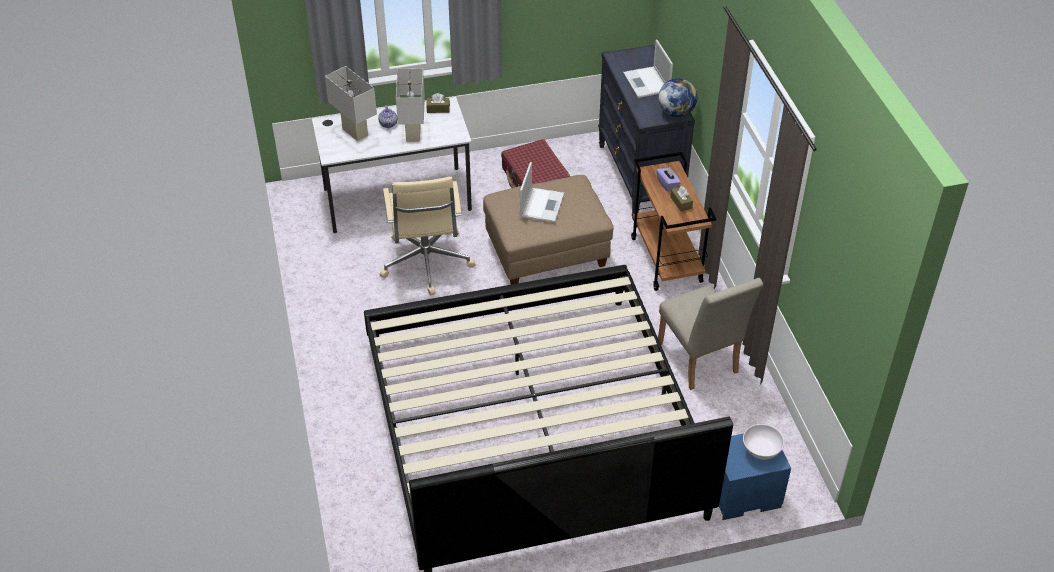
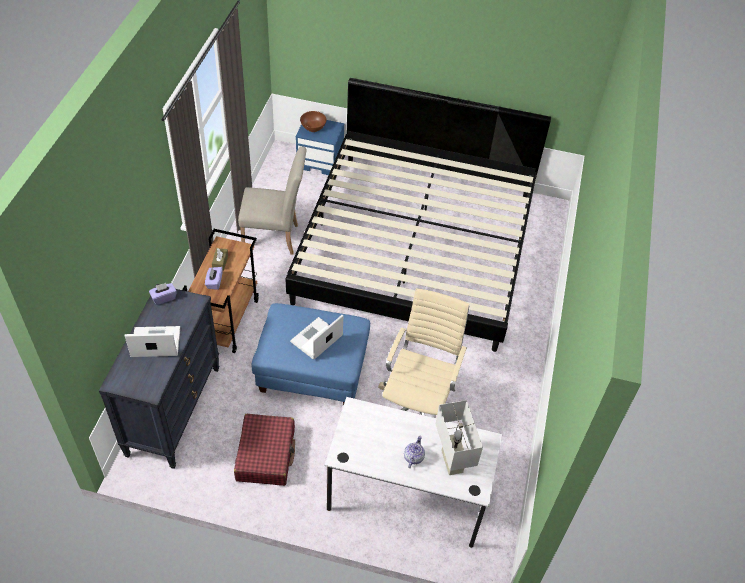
camera: 155 degrees left, 5 degrees up
white table lamp [396,68,425,142] -> none
brown tissue box [426,93,450,113] -> none
beige ottoman [483,175,614,285] -> blue ottoman [251,303,370,405]
laptop [623,40,673,98] -> laptop turned 105 degrees counterclockwise [125,326,180,357]
globe [658,78,697,117] -> purple tissue box [149,283,177,305]
beige chair [658,278,763,390] -> beige chair turned 90 degrees clockwise [238,146,307,255]
white bowl [743,424,784,460] -> brown bowl [300,111,327,132]

